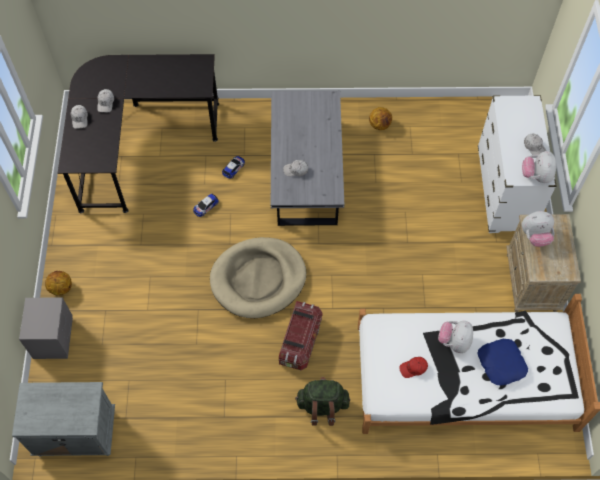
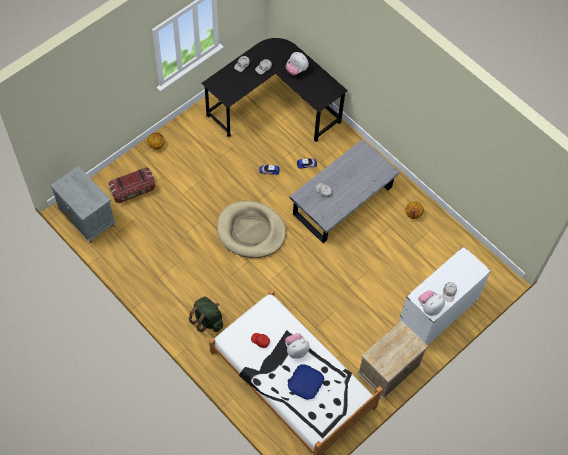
camera: 45 degrees right, 0 degrees up
grey nightstand [19,297,73,359] -> none
storage box [279,301,323,370] -> storage box moved to [108,167,155,203]
plush toy [522,211,554,247] -> plush toy moved to [286,52,309,75]

